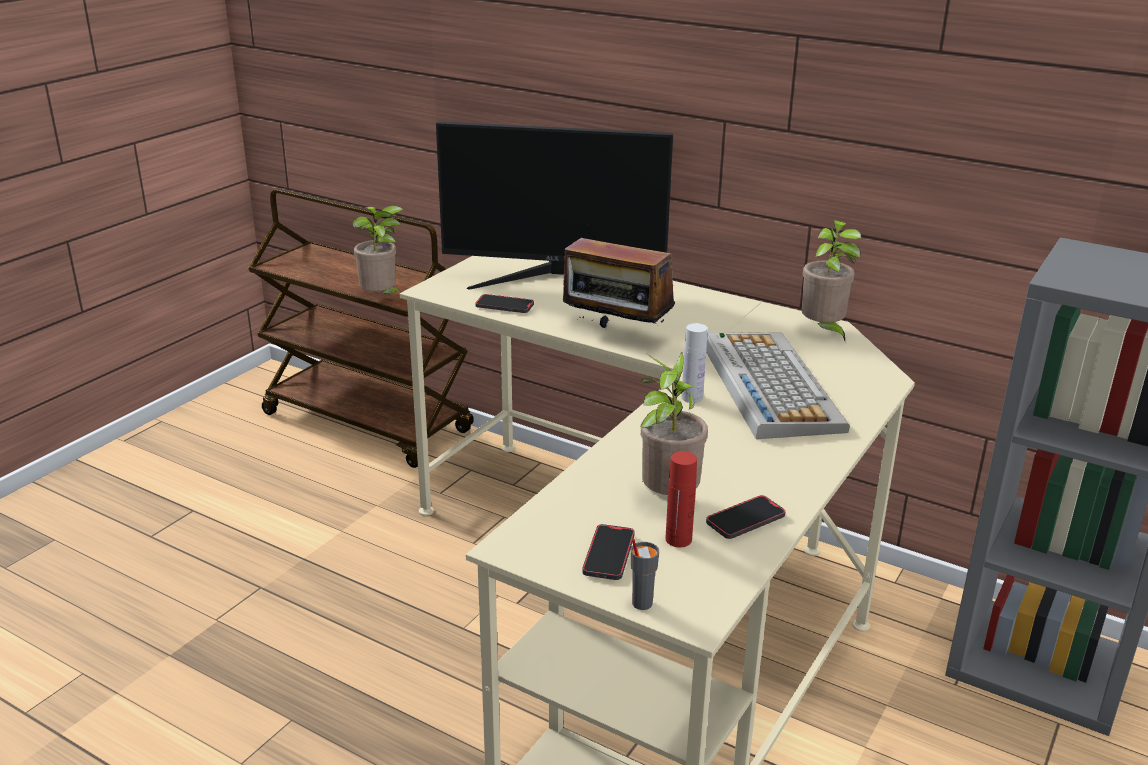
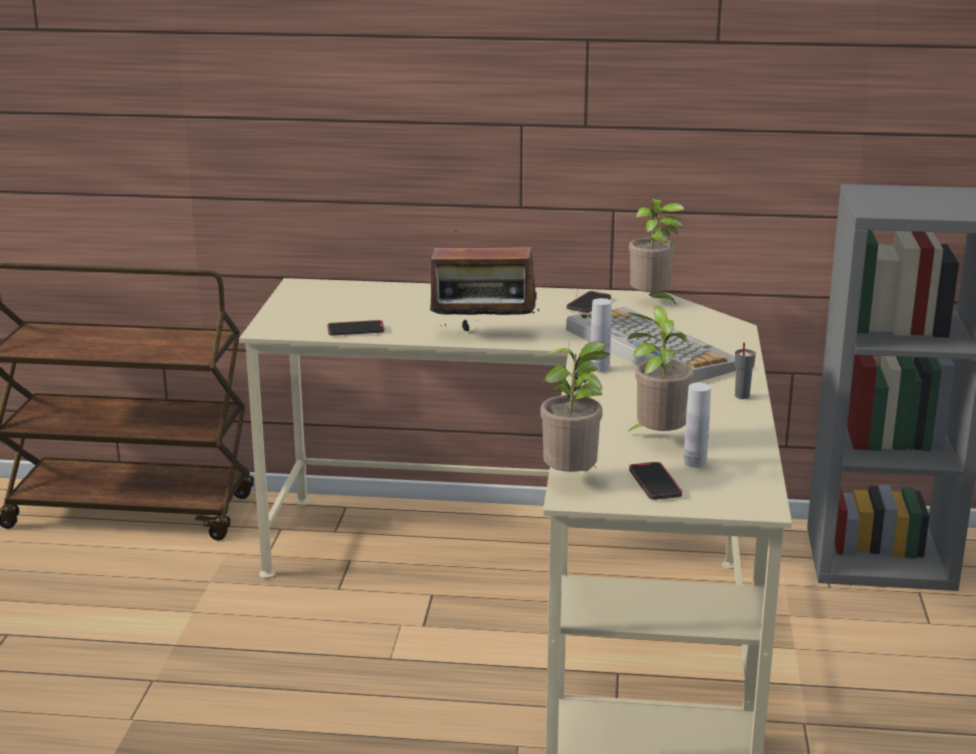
camera: 25 degrees left, 5 degrees down
potted plant [353,206,404,294] -> potted plant moved to [540,342,610,472]
monitor [436,121,673,290] -> none
grey cup [631,539,659,610] -> grey cup moved to [735,342,756,399]
red bottle [666,451,697,547] -> white bottle [684,383,711,468]
phone [706,495,786,539] -> phone moved to [567,291,611,313]

